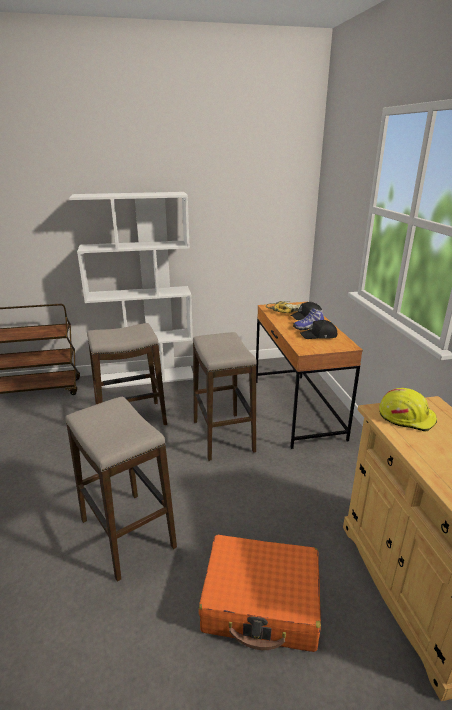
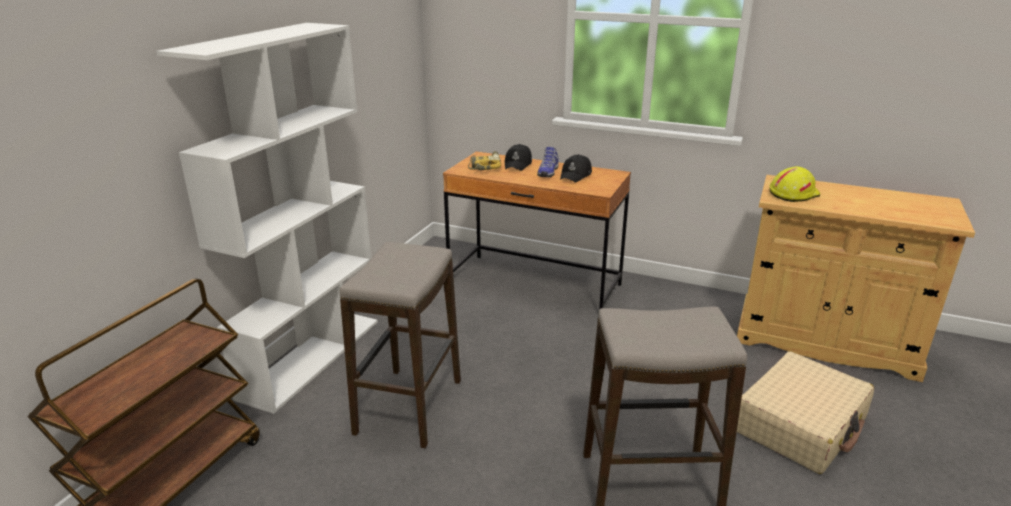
camera: 55 degrees left, 0 degrees up
stool [193,332,257,461] -> none
orange suitcase [198,535,321,652] -> beige suitcase [737,351,874,474]

